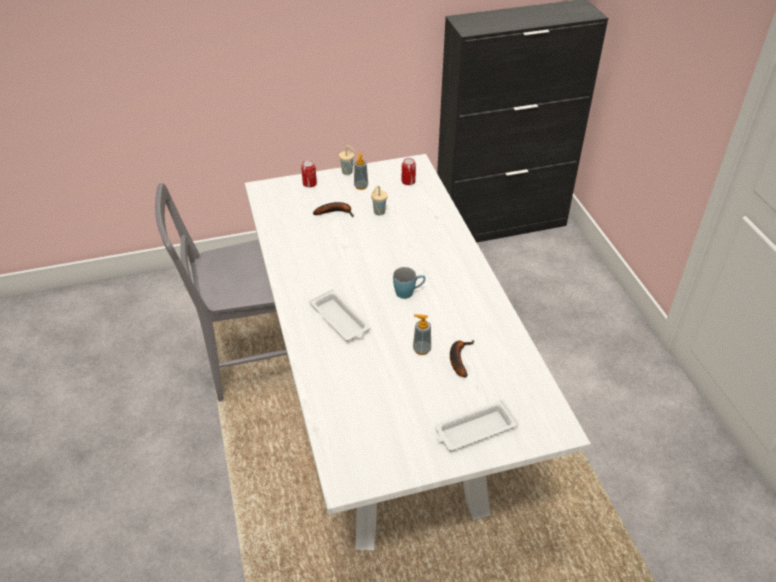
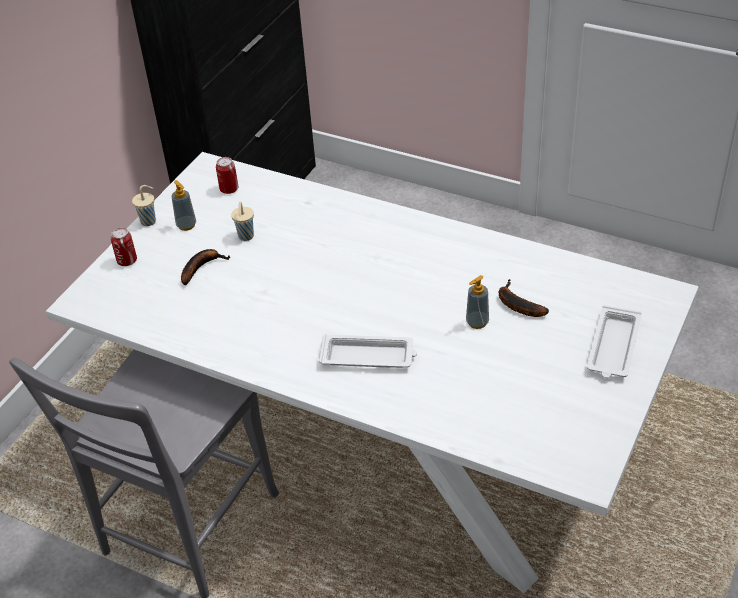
camera: 45 degrees left, 0 degrees up
blue mug [393,267,426,299] -> none

